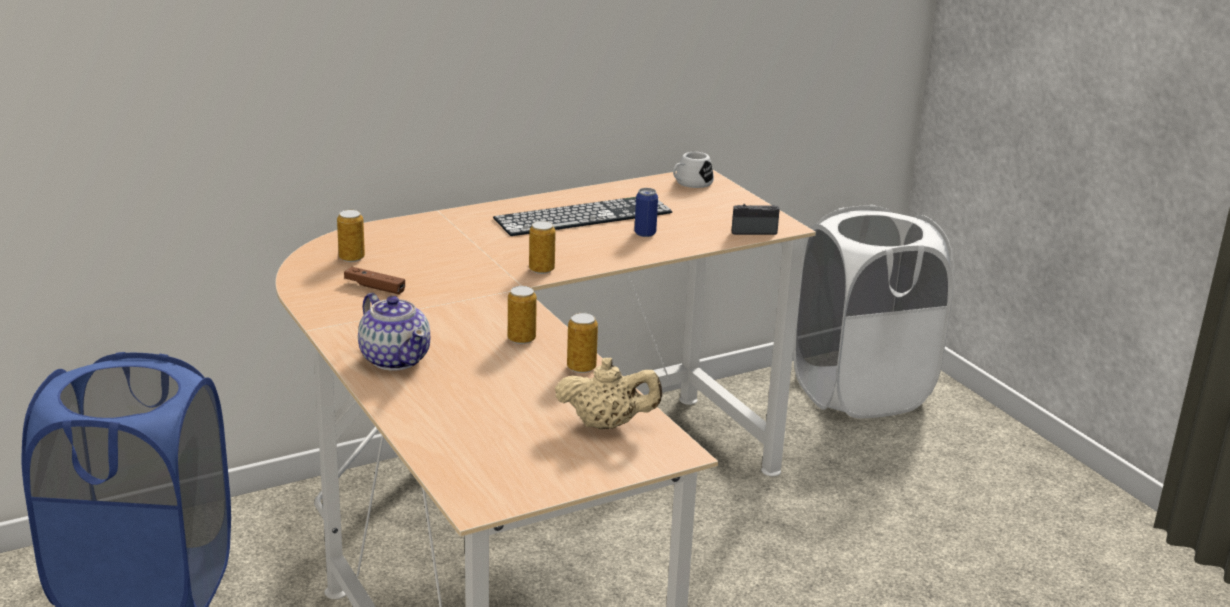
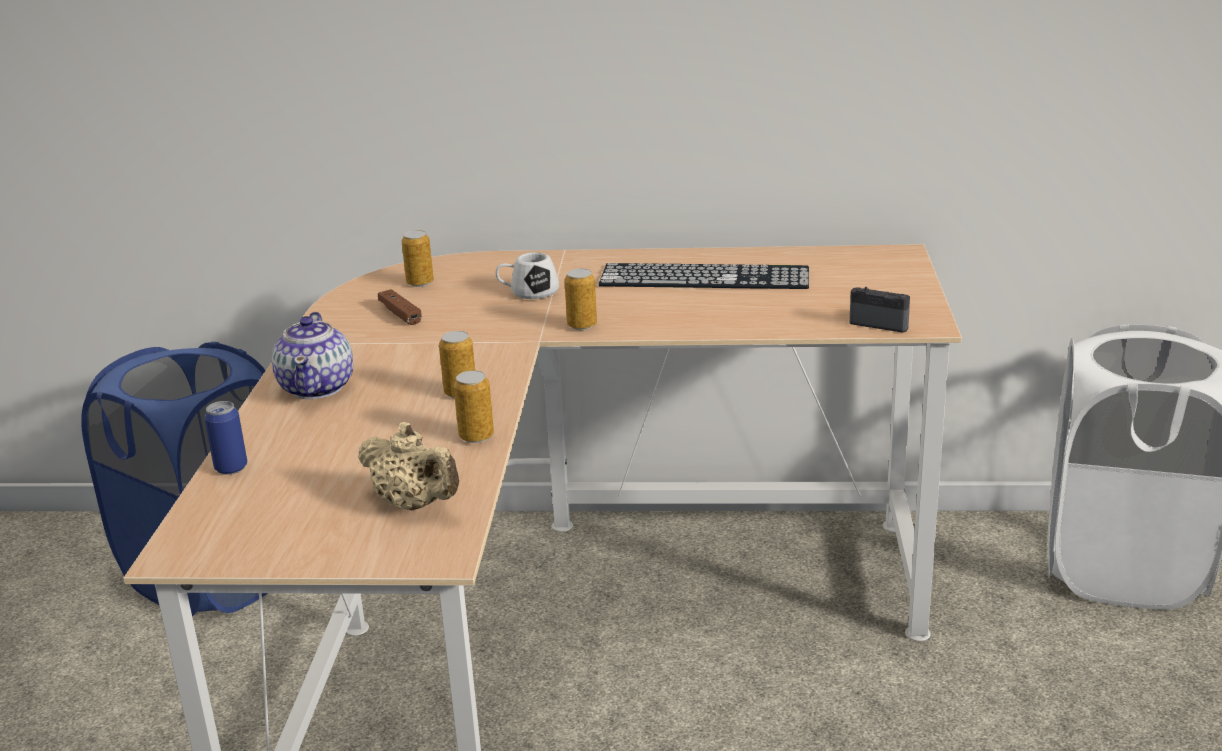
camera: 35 degrees right, 0 degrees up
can [634,188,658,237] -> can moved to [204,401,247,475]
white mug [673,152,714,188] -> white mug moved to [496,252,559,299]

